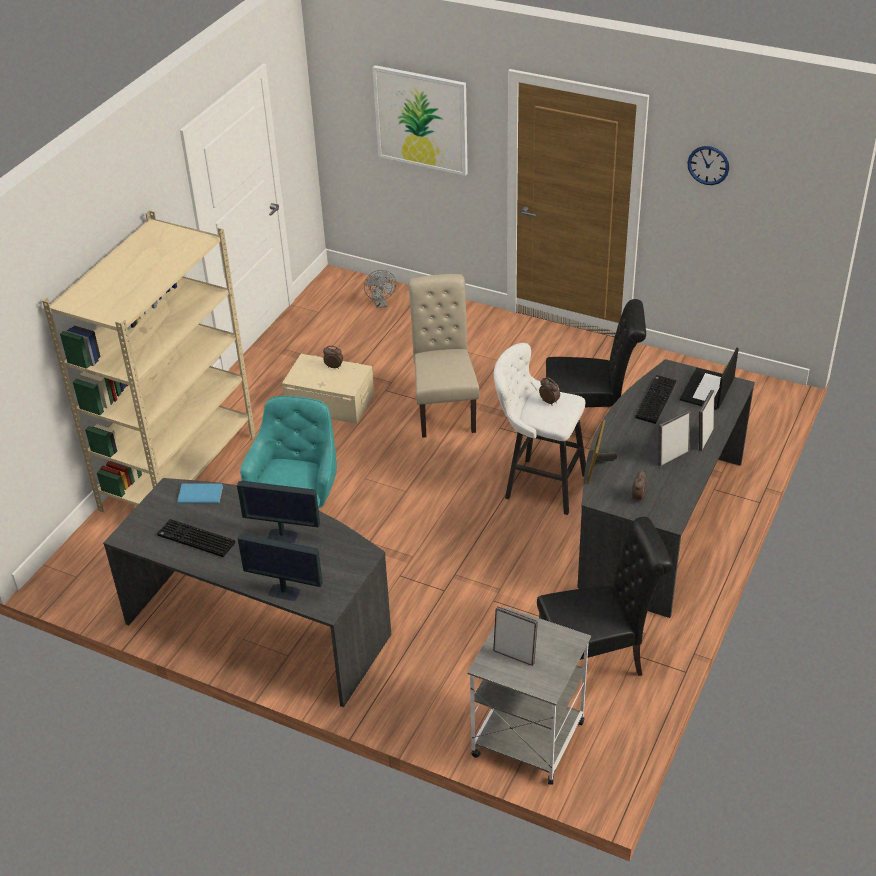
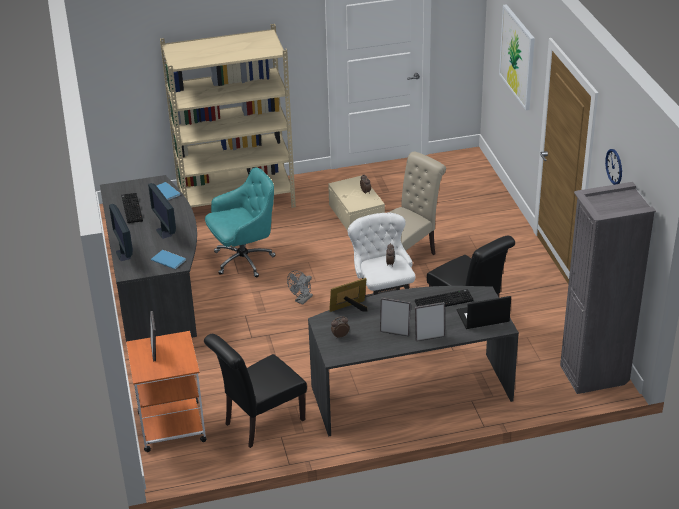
camera: 50 degrees right, 5 degrees down
grey fan [364,270,396,308] -> grey fan moved to [287,270,313,305]
grey cart [467,607,591,785] -> orange cart [126,331,207,452]
black chair [537,517,673,676] -> black chair turned 105 degrees clockwise [204,334,307,448]
none -> blue book [151,250,186,269]
none -> grey cabinet [560,182,656,394]

